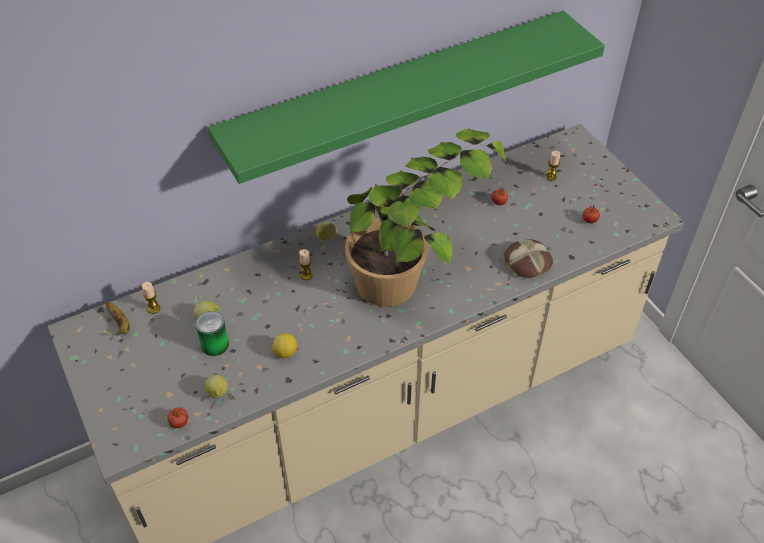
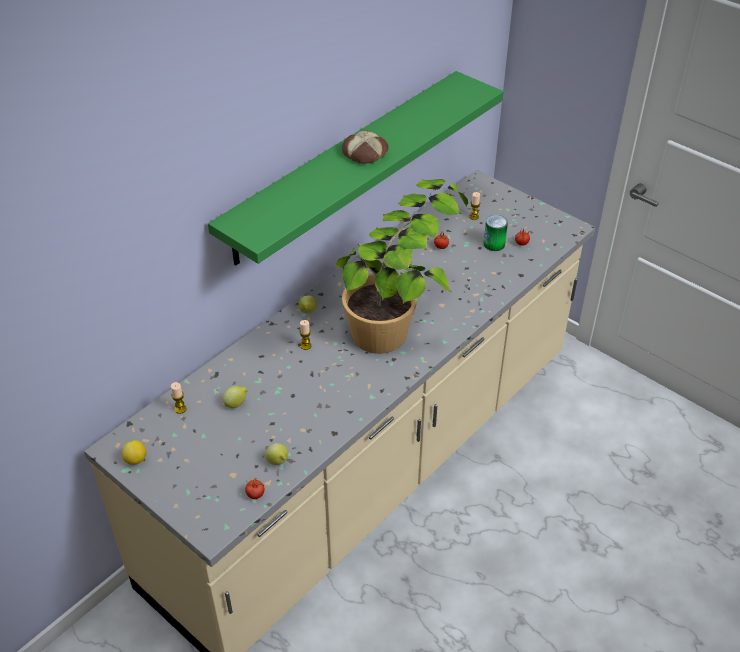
camera: 20 degrees left, 5 degrees down
banana [106,302,130,335] -> none
can [195,311,229,356] -> can moved to [484,215,508,251]
lemon [272,333,297,358] -> lemon moved to [122,440,147,465]
bread [504,239,553,278] -> bread moved to [342,131,389,164]

